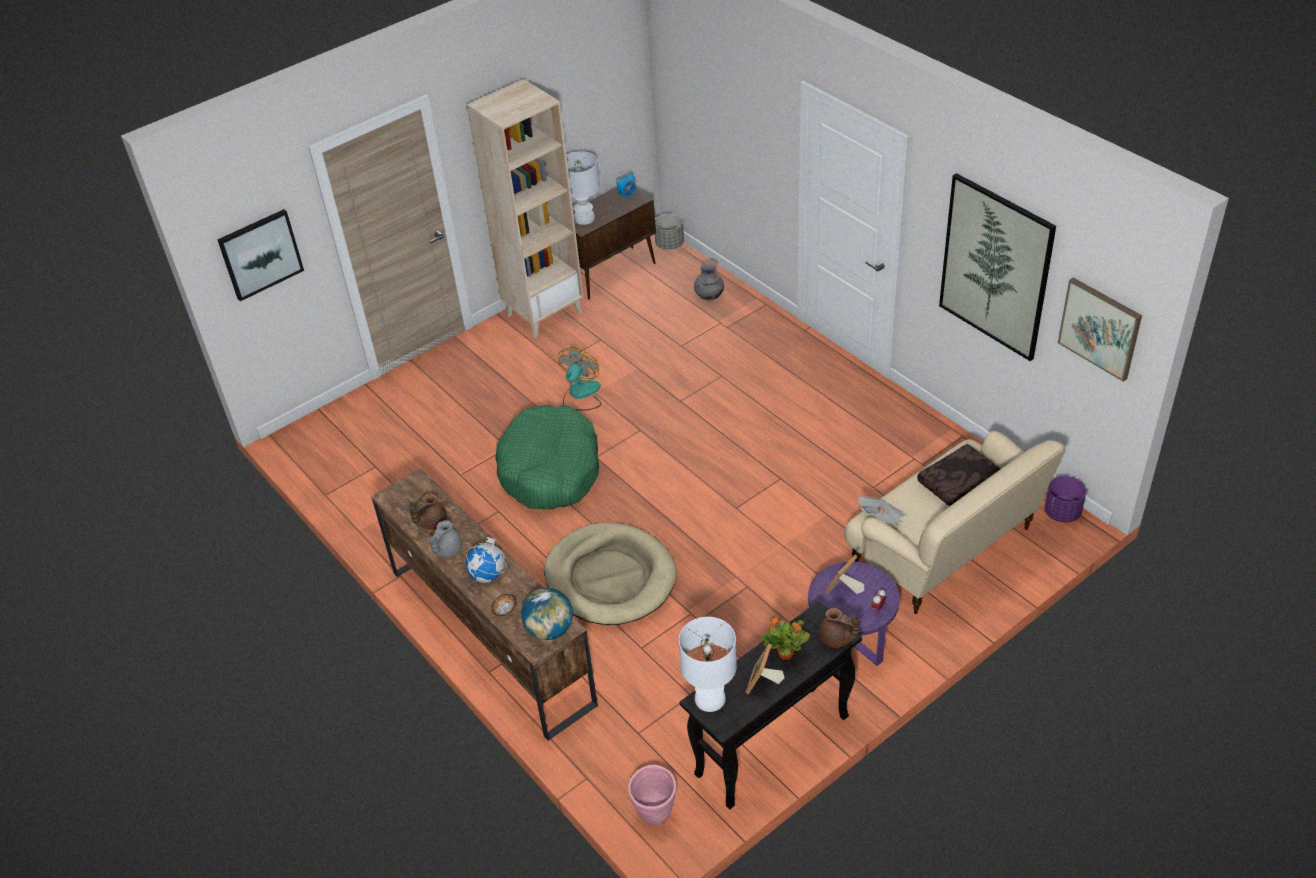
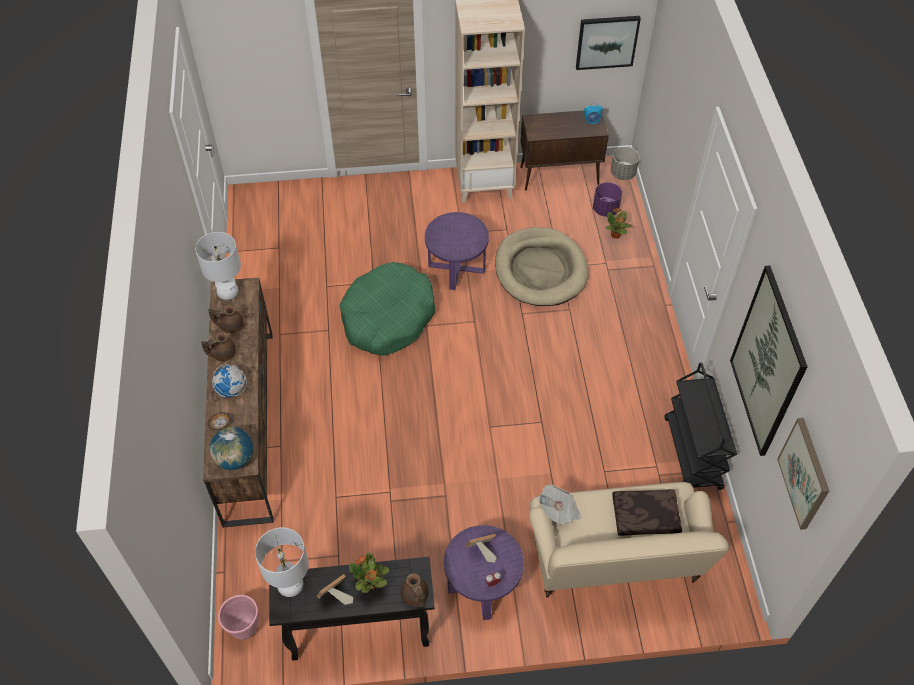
camera: 30 degrees right, 10 degrees up
picture [218,209,304,301] -> picture moved to [576,16,641,70]
grey teapot [429,520,462,558] -> brown teapot [201,332,236,361]
beige dog bed [544,522,677,625] -> beige dog bed moved to [495,227,589,306]
fan [558,347,601,411] -> purple side table [425,212,489,290]
white table lamp [566,151,600,225] -> white table lamp moved to [195,232,241,300]
grey vase [694,263,724,301] -> potted plant [606,208,633,239]
purple planter [1044,476,1086,523] -> purple planter moved to [593,182,622,217]
none -> black cart [664,363,737,490]

